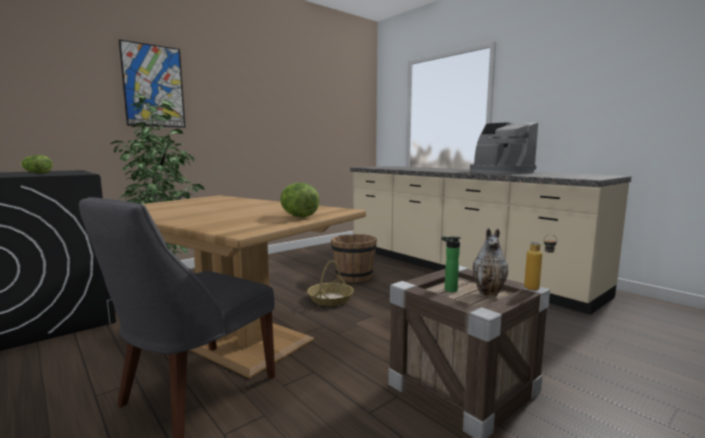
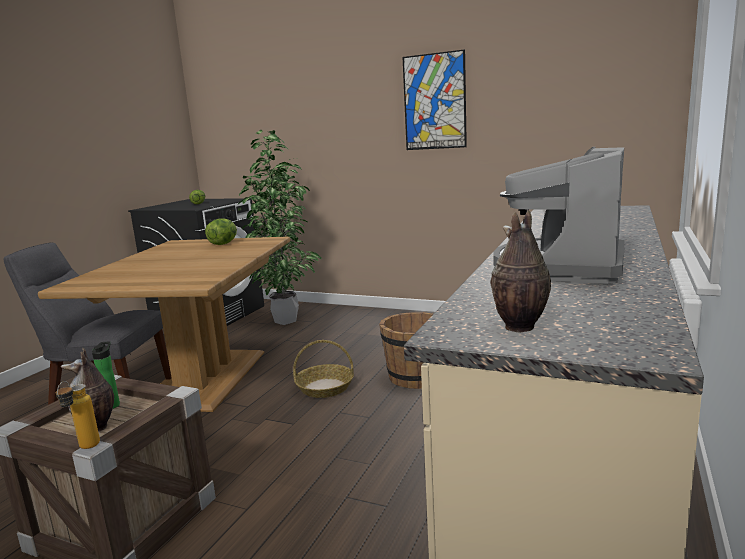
camera: 65 degrees right, 5 degrees up
picture [119,39,186,128] -> picture moved to [403,49,467,150]
lettuce [280,183,320,217] -> lettuce moved to [205,218,237,245]
none -> vase [490,210,551,332]

